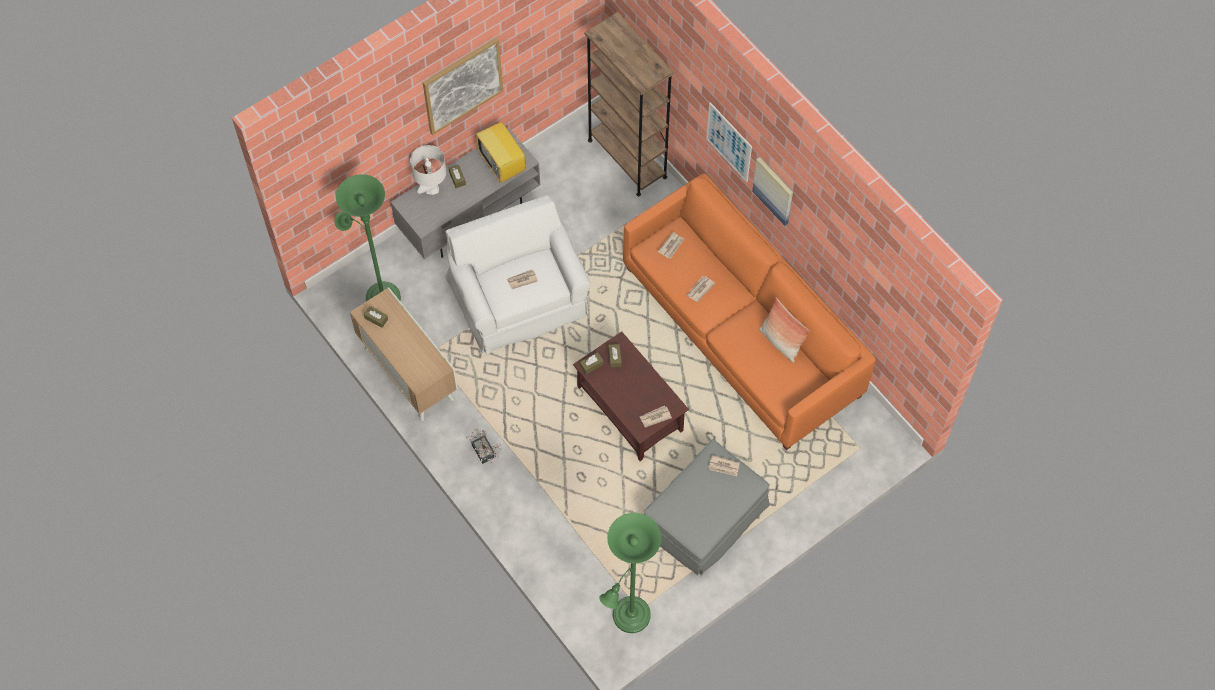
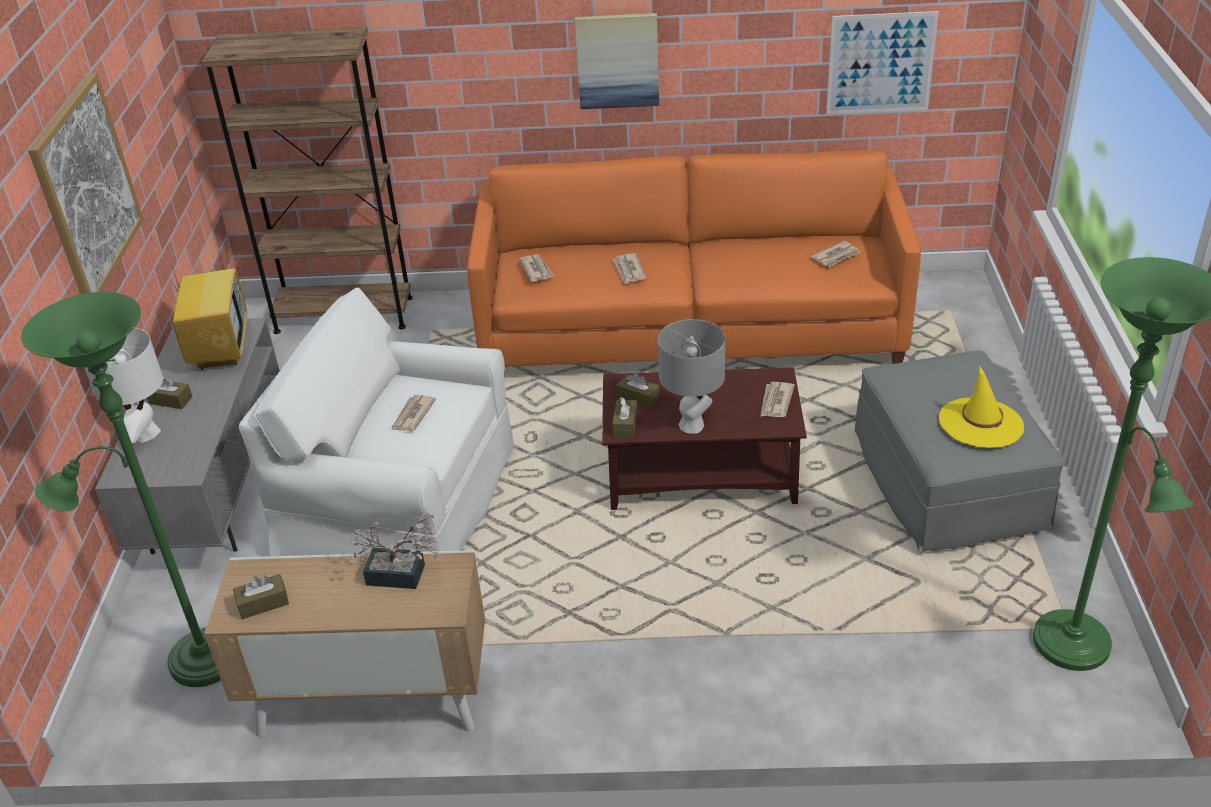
camera: 50 degrees left, 25 degrees down
potted plant [466,428,502,464] -> potted plant moved to [349,512,437,589]
television [476,121,526,183] -> television turned 105 degrees counterclockwise [164,246,247,370]
picture [706,102,752,182] -> picture moved to [826,11,939,114]
newspaper [708,455,740,476] -> newspaper moved to [811,241,860,267]
pillow [759,298,810,363] -> none
none -> grey table lamp [658,319,725,434]
none -> yellow hat [939,366,1024,448]

